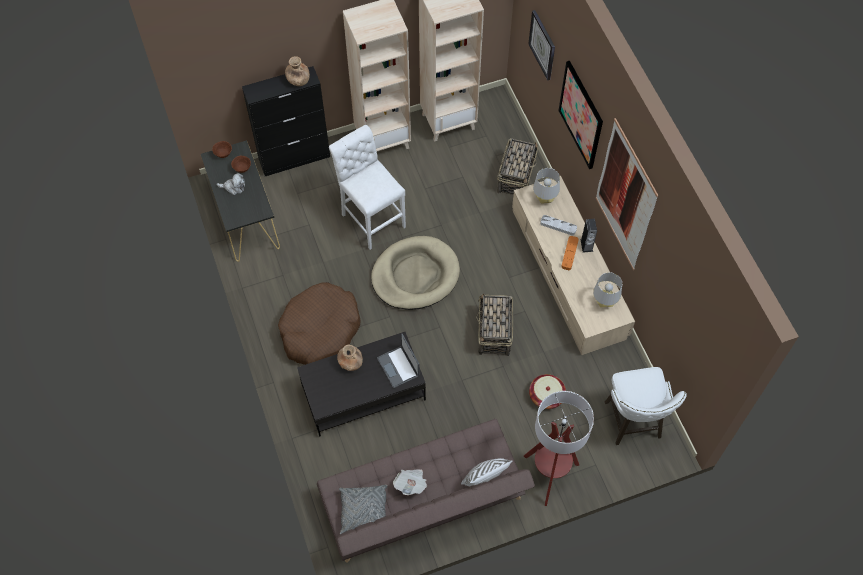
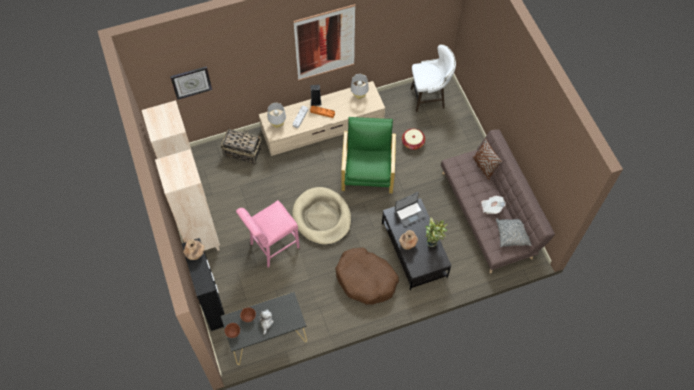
camera: 90 degrees left, 0 degrees up
white stool [329,125,406,250] -> pink stool [236,200,300,267]
white pillow [461,458,512,486] -> brown pillow [473,139,502,180]
basket [476,294,513,356] -> green armchair [341,117,396,193]
floor lamp [524,391,594,506] -> none
picture [558,61,603,169] -> none
none -> potted plant [425,217,447,247]

